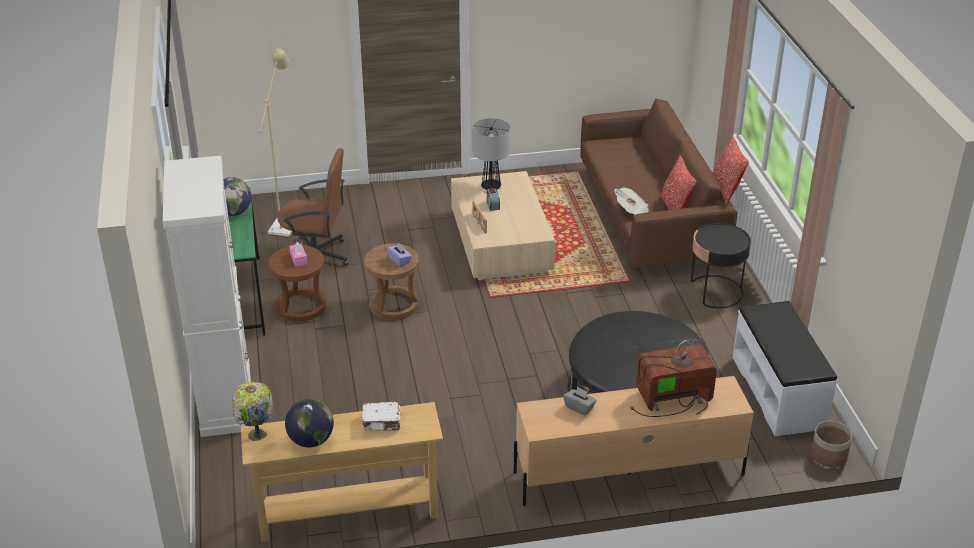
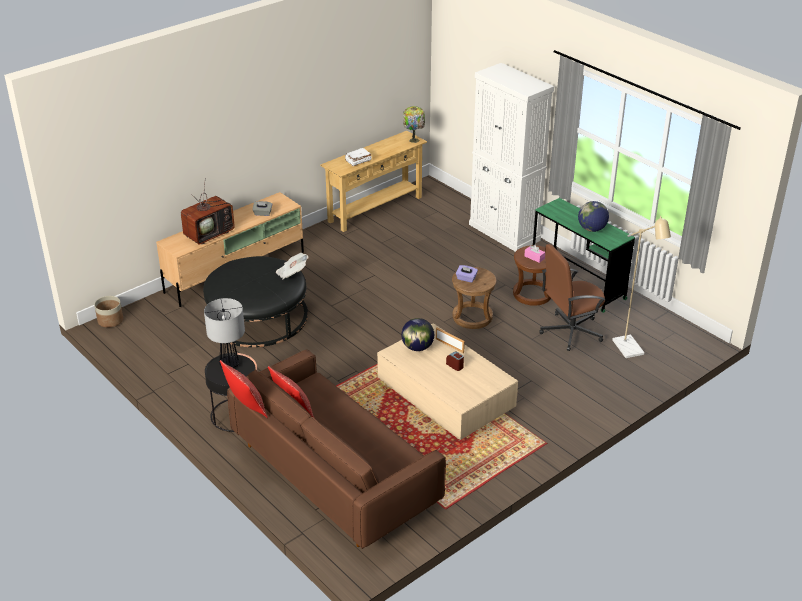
camera: 150 degrees right, 0 degrees up
globe [285,399,334,447] -> globe moved to [401,318,434,351]
table lamp [472,118,510,190] -> table lamp moved to [204,298,245,368]
newspaper [614,188,649,215] -> newspaper moved to [276,253,308,279]
white bench [732,301,837,436] -> none

